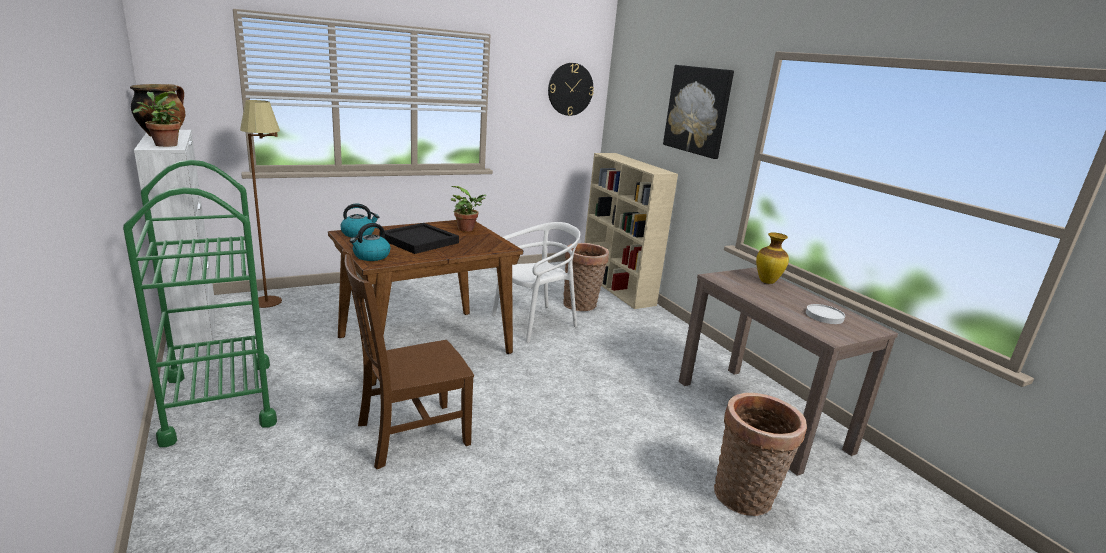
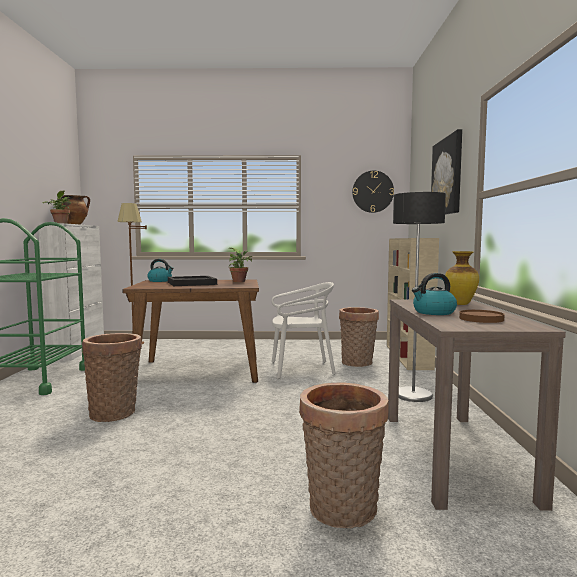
camera: 30 degrees right, 15 degrees down
brown chair [342,249,474,469] -> basket [82,333,142,422]
kettle [350,223,390,261] -> kettle moved to [412,273,457,315]
white plate [806,304,845,324] -> brown plate [459,310,505,323]
none -> floor lamp [393,192,446,402]

